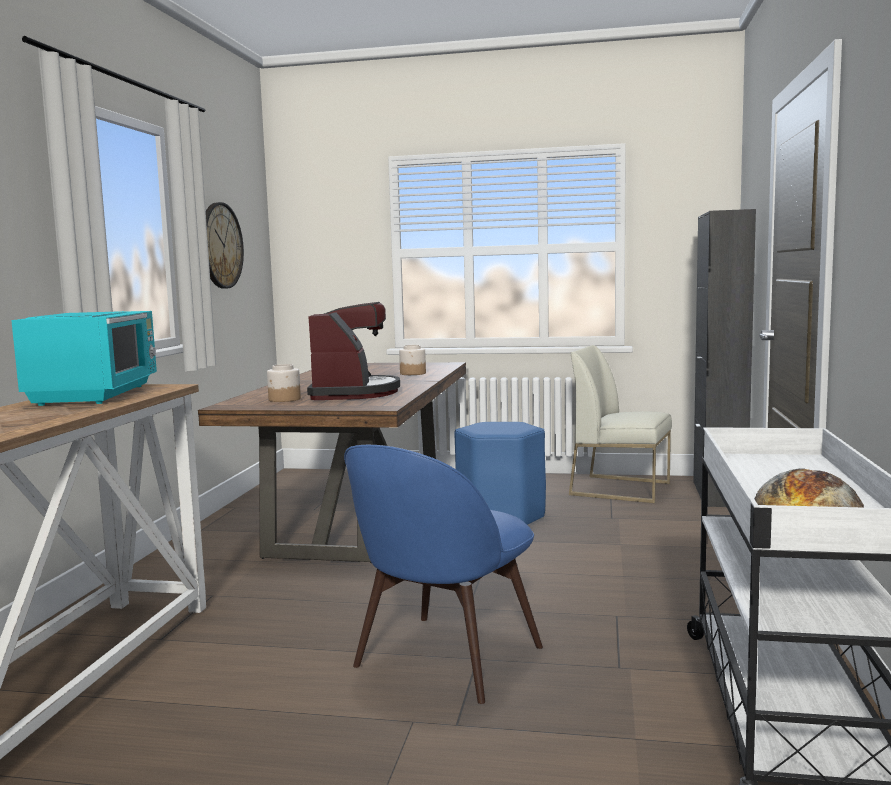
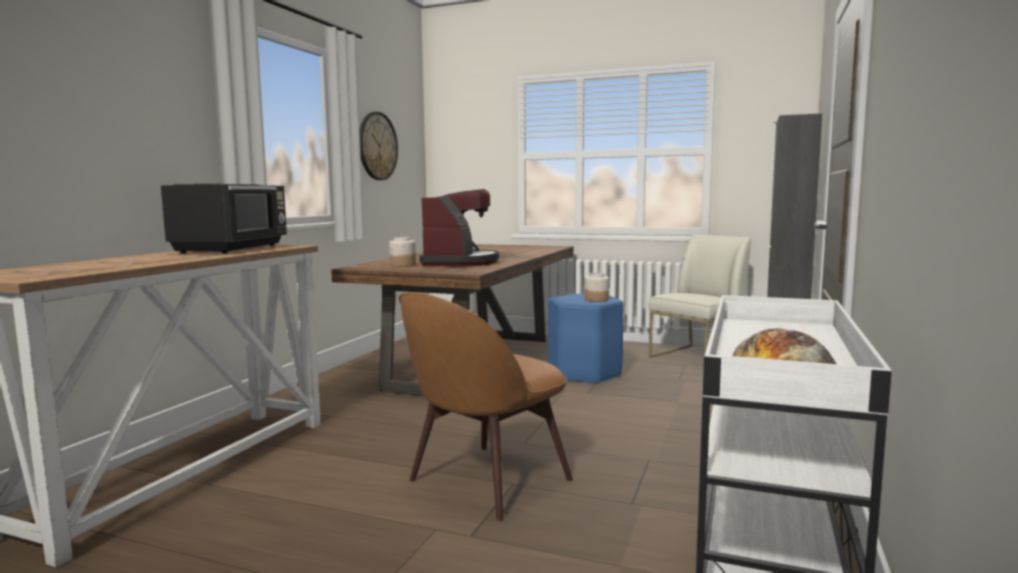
camera: 10 degrees right, 0 degrees up
turquoise microwave [11,311,157,406] -> black microwave [161,184,287,254]
blue chair [344,445,543,704] -> brown chair [399,292,573,521]
jar [399,345,426,375] -> jar moved to [584,273,609,302]
white chair [569,345,672,503] -> white chair turned 105 degrees clockwise [649,234,751,371]

